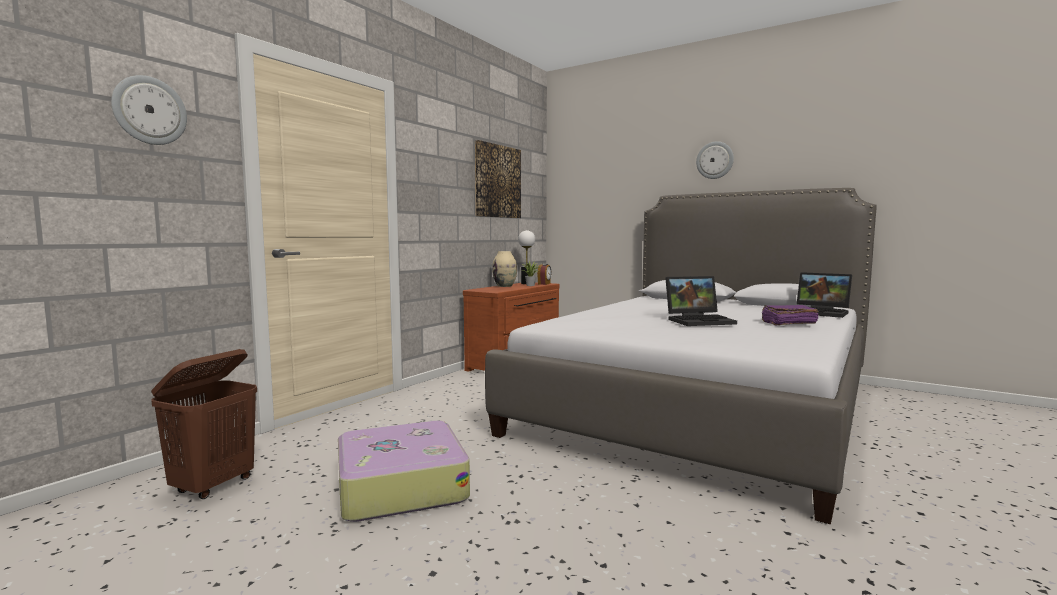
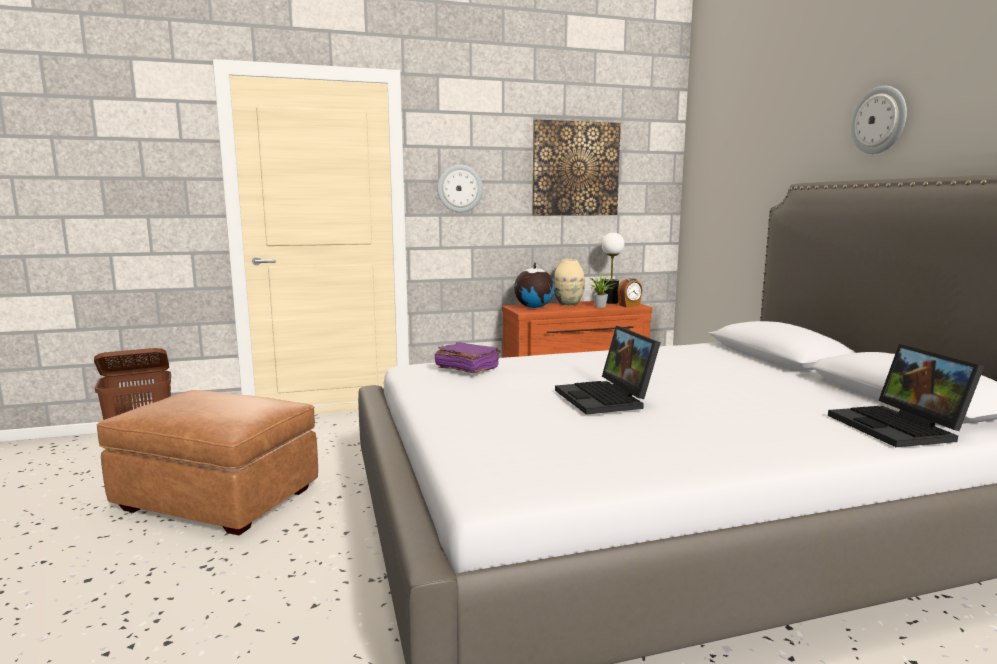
camera: 40 degrees right, 5 degrees up
wall clock [111,75,187,145] -> wall clock moved to [437,165,483,213]
suitcase [338,421,470,522] -> brown ottoman [96,390,318,535]
laptop [665,276,737,326] -> laptop turned 45 degrees clockwise [555,326,661,415]
purple book [762,305,819,326] -> purple book moved to [435,342,501,373]
none -> globe [514,262,554,308]

